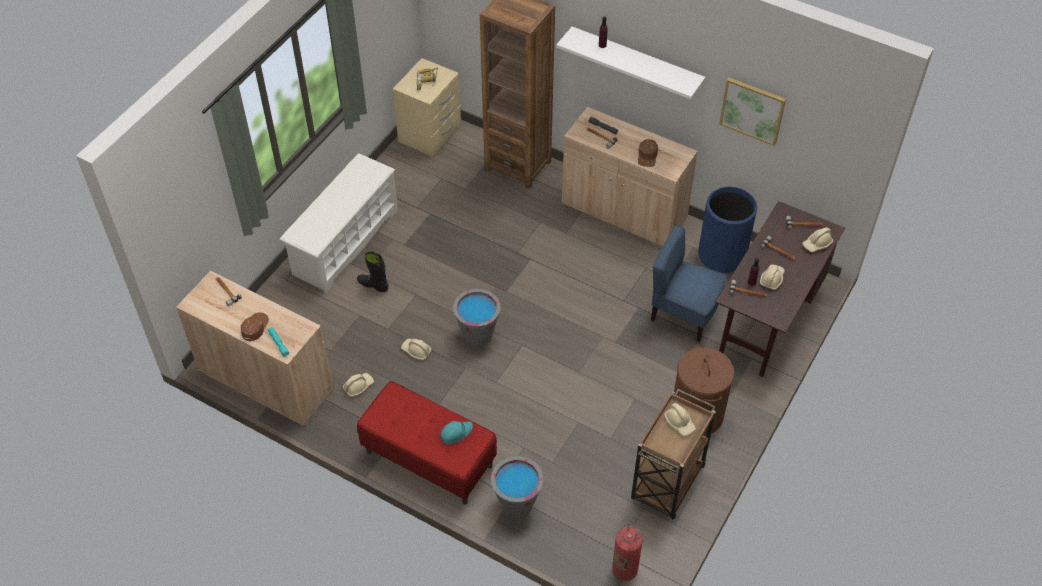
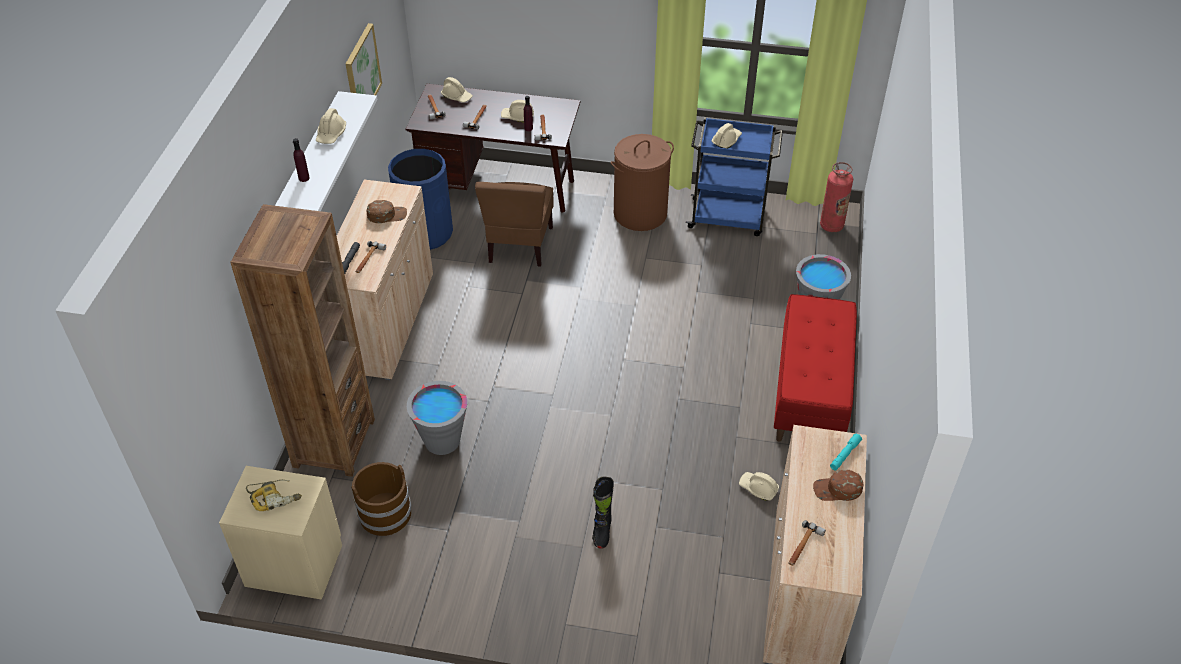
camera: 110 degrees left, 5 degrees down
white shoe rack [280,153,398,293] -> none
beige hard hat [401,339,432,360] -> beige hard hat moved to [316,108,346,144]
turquoise cap [440,421,473,445] -> none
grey bucket [453,289,501,347] -> grey bucket moved to [407,381,467,455]
brown cart [631,389,716,520] -> blue cart [685,117,783,236]
blue chair [651,225,727,342] -> brown chair [475,182,554,267]
none -> brown bucket [351,462,411,536]

